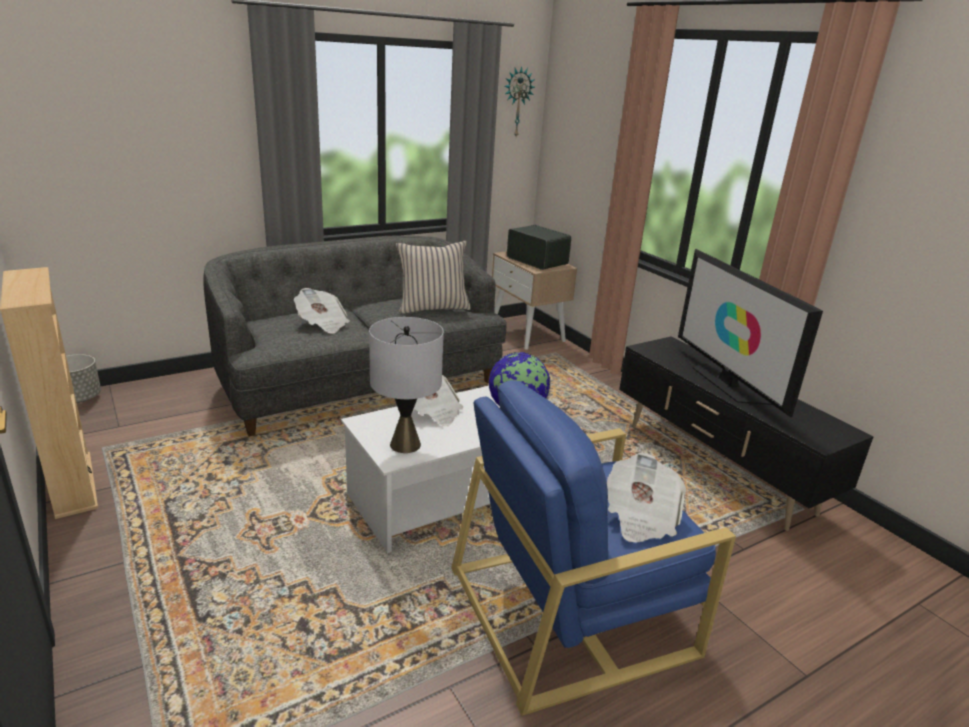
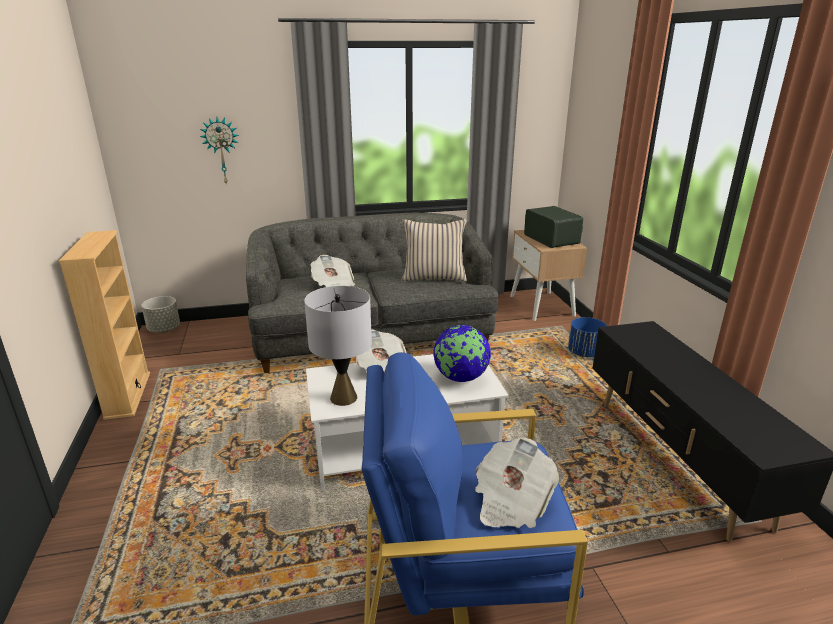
camera: 20 degrees right, 0 degrees up
wall clock [504,66,535,137] -> wall clock moved to [200,117,239,185]
television [678,249,823,417] -> none
none -> blue planter [568,317,607,357]

